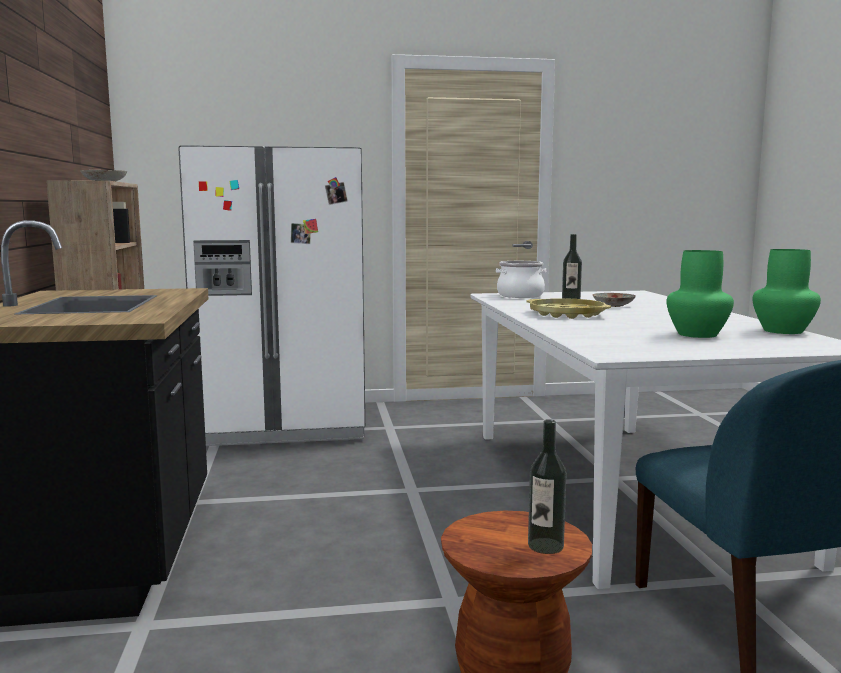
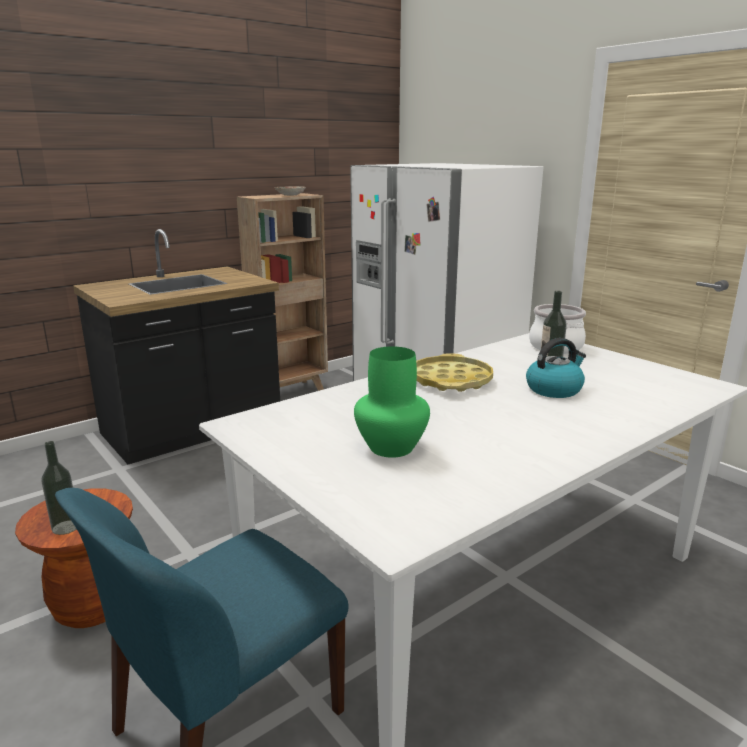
camera: 60 degrees right, 10 degrees up
plate [593,293,636,307] -> kettle [526,338,586,398]
green vase [752,249,821,334] -> none

